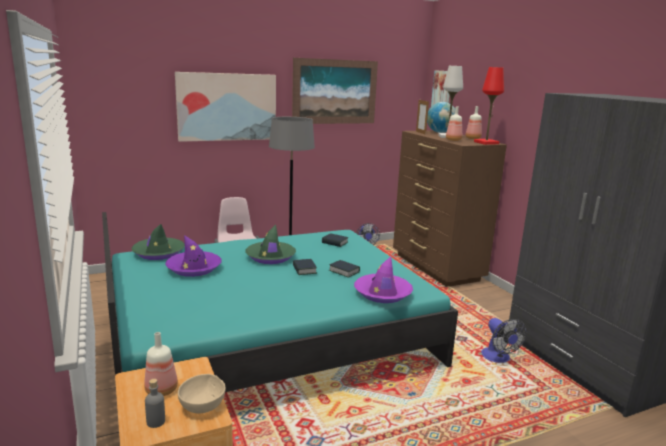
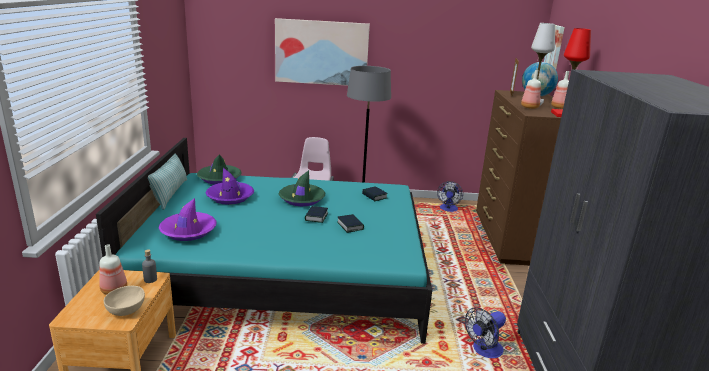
camera: 25 degrees right, 5 degrees up
grey bottle [145,379,165,428] -> grey bottle moved to [142,250,157,283]
picture [292,58,378,124] -> none
purple hat [354,256,413,303] -> purple hat moved to [159,198,217,241]
fan [481,318,527,363] -> fan turned 45 degrees clockwise [465,307,506,358]
none -> pillow [148,153,187,210]

